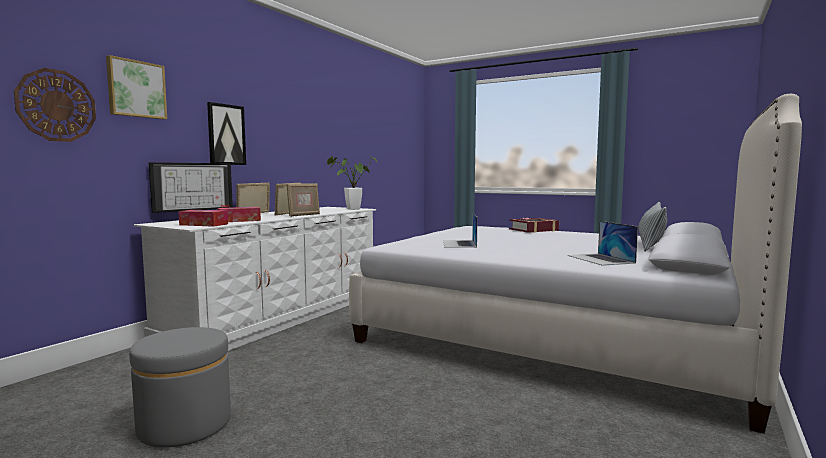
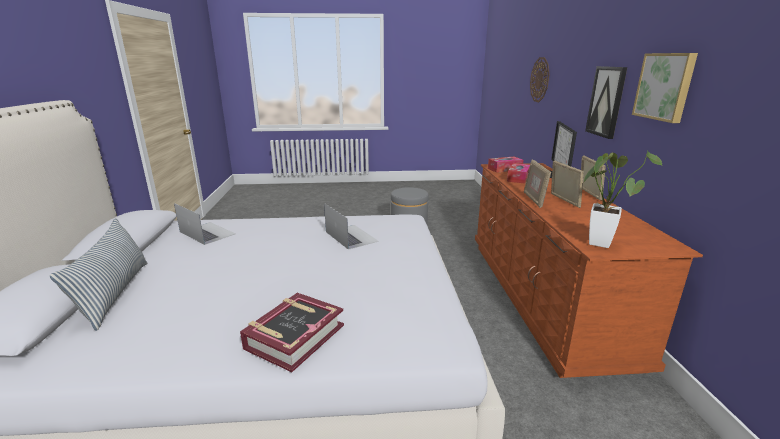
camera: 145 degrees right, 15 degrees up
picture [106,55,167,119] -> picture moved to [632,53,698,123]
white dresser [134,207,376,351] -> brown dresser [475,163,703,378]

